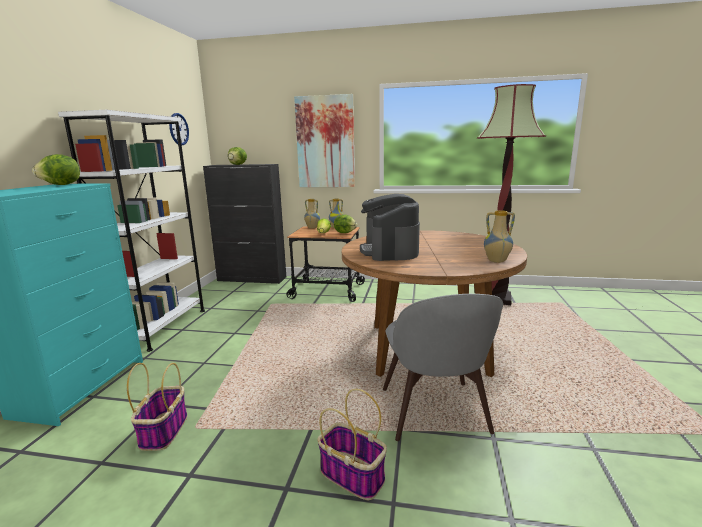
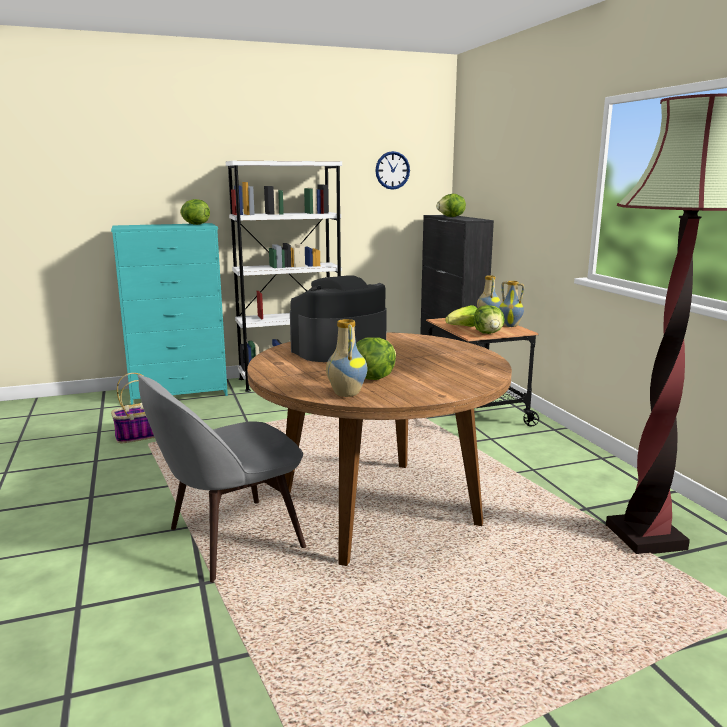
camera: 60 degrees right, 0 degrees up
picture [294,94,355,187] -> none
basket [317,389,387,500] -> none
none -> lettuce [356,337,396,380]

